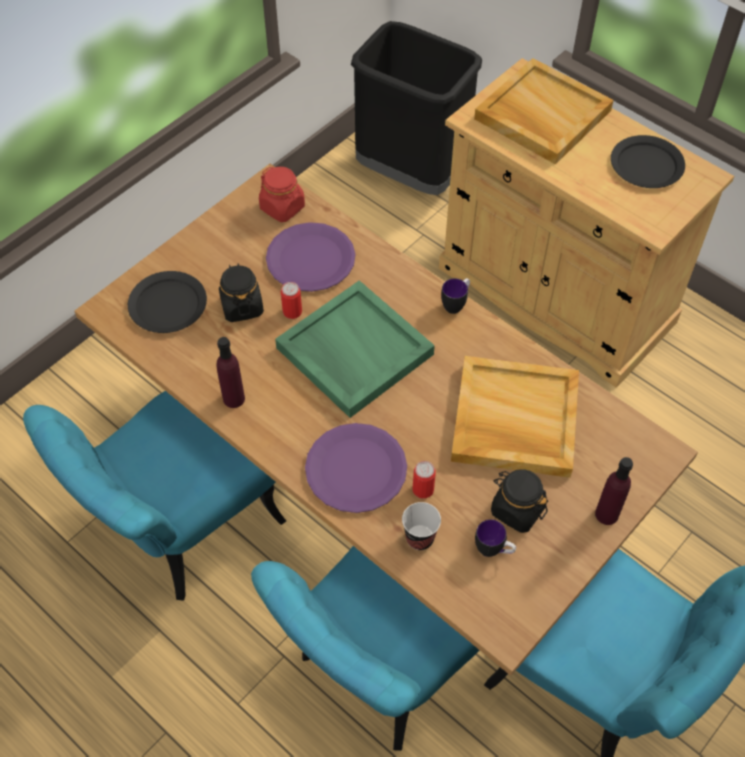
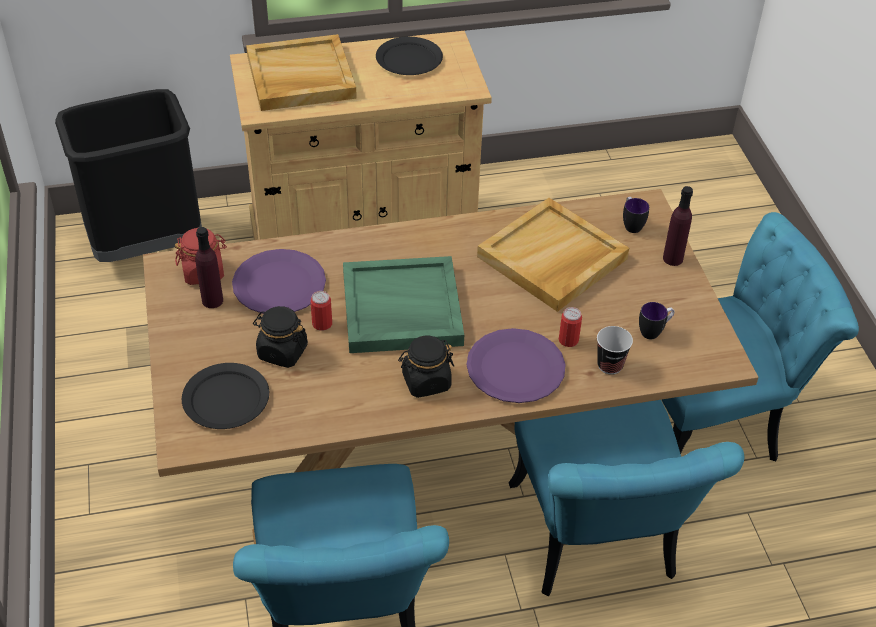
camera: 55 degrees left, 10 degrees down
purple bottle [216,337,245,408] -> purple bottle moved to [195,227,223,308]
mug [441,278,470,314] -> mug moved to [623,197,649,233]
black jar [491,469,548,533] -> black jar moved to [398,336,454,398]

